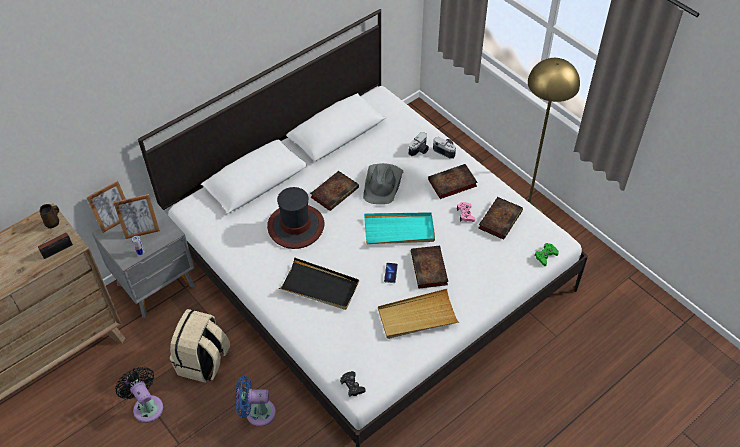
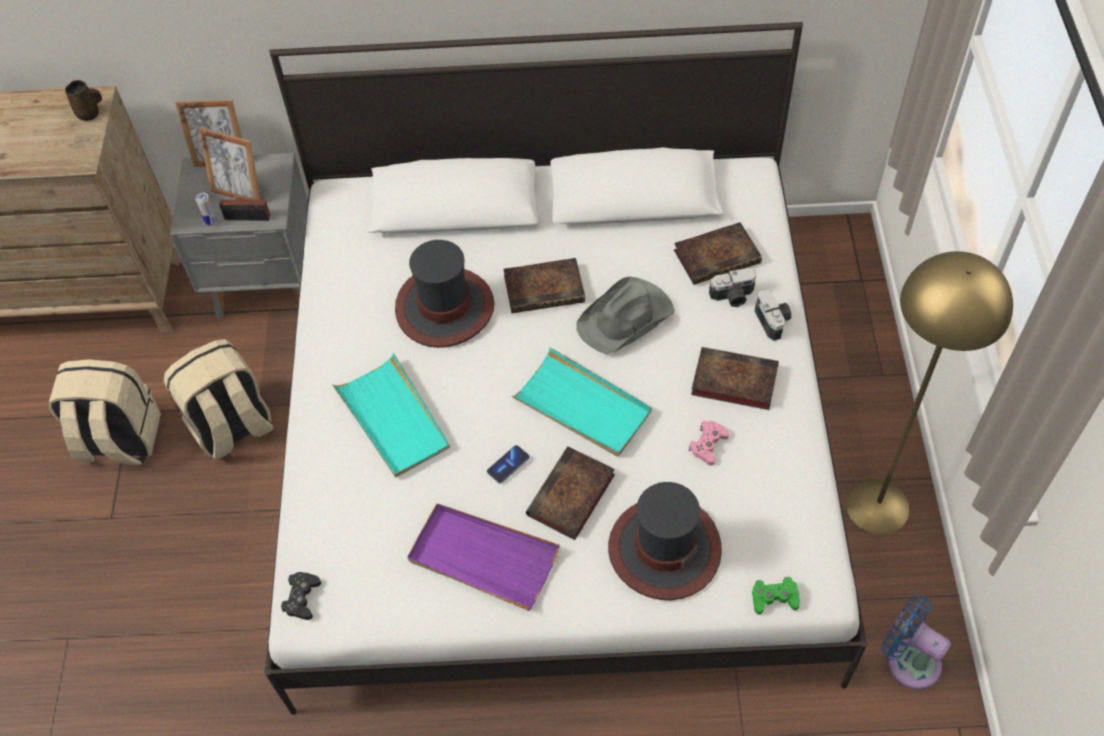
camera: 40 degrees right, 5 degrees up
radio [38,224,73,259] -> radio moved to [219,189,270,221]
black fan [115,367,163,423] -> beige backpack [49,359,161,465]
blue fan [236,376,276,427] -> blue fan moved to [881,595,951,690]
black tray [279,257,359,310] -> turquoise tray [332,353,450,478]
beige tray [378,289,459,339] -> purple tray [407,504,560,611]
book [478,197,523,240] -> book moved to [674,222,762,285]
none -> hat [608,482,722,600]

